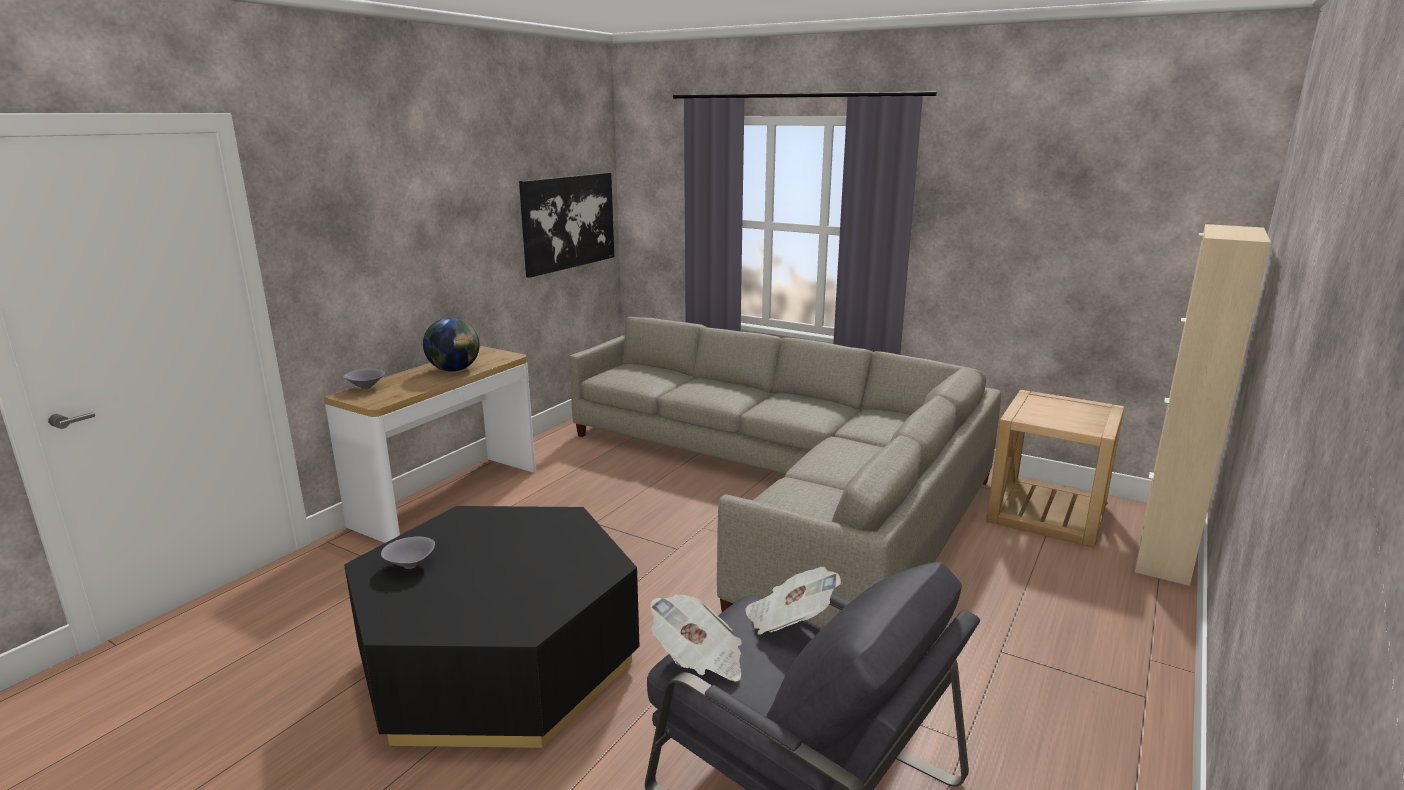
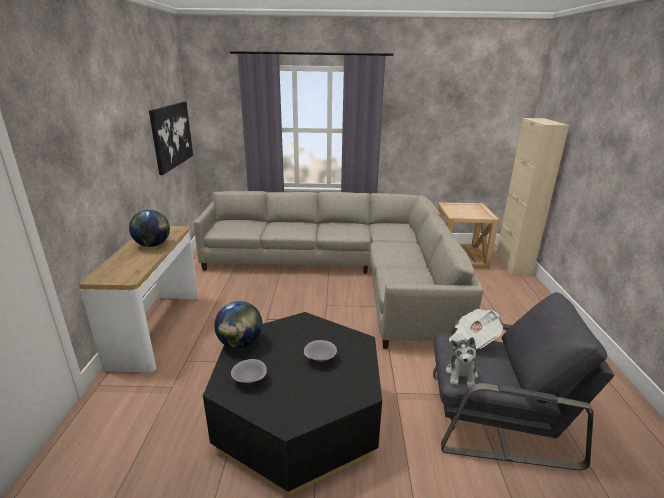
camera: 30 degrees left, 5 degrees up
grey bowl [343,369,385,389] -> grey bowl moved to [304,340,337,362]
newspaper [650,595,742,681] -> plush toy [446,337,478,387]
none -> globe [214,301,262,349]

